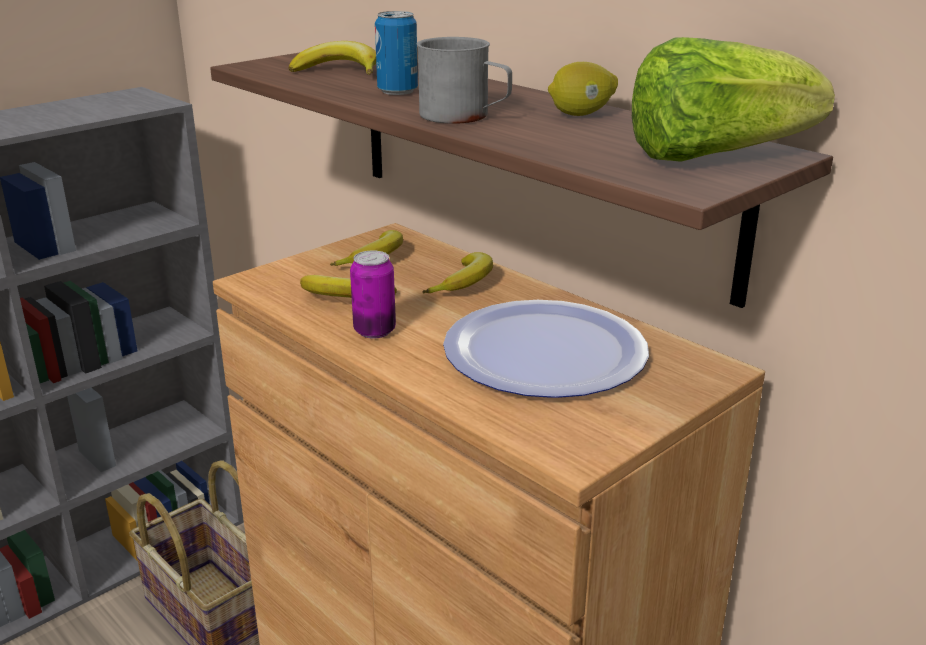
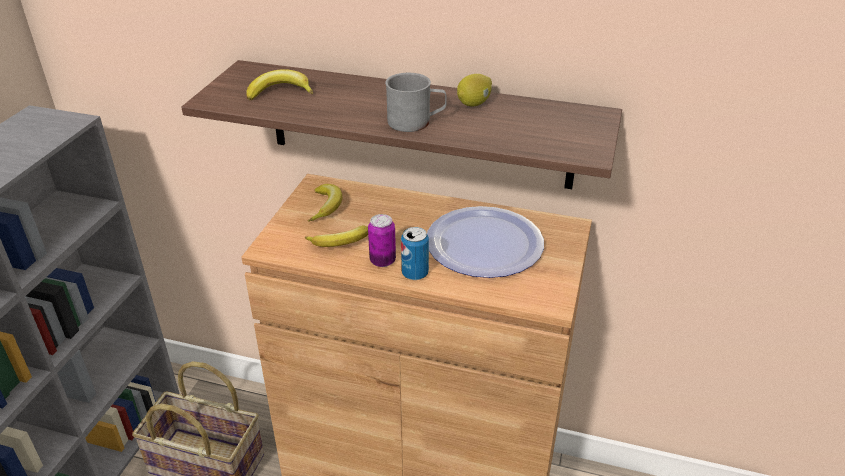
camera: 30 degrees left, 10 degrees up
can [375,11,418,95] -> can moved to [401,227,429,280]
banana [423,252,493,293] -> none
lettuce [632,37,835,162] -> none

